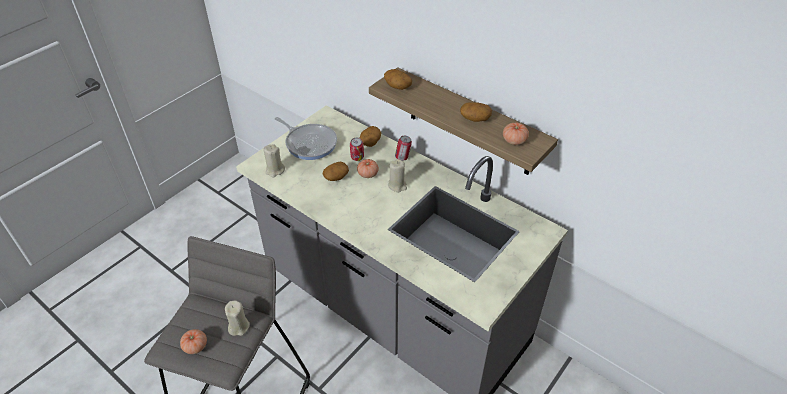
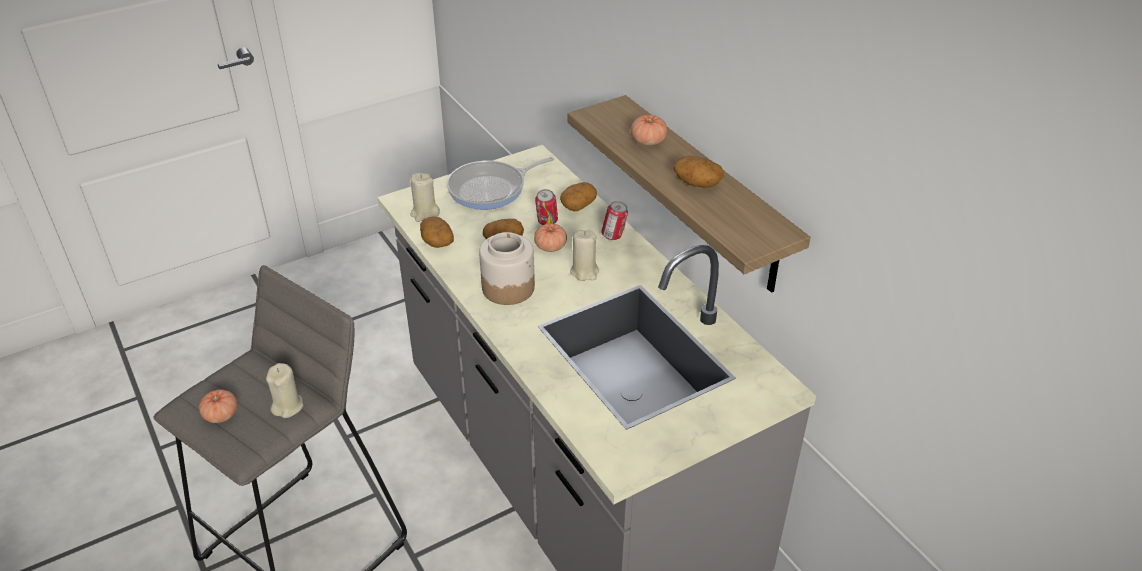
camera: 20 degrees right, 5 degrees down
frying pan [275,117,337,160] -> frying pan turned 90 degrees clockwise [447,157,554,210]
potato [384,69,412,90] -> potato moved to [420,217,454,248]
tomato [503,122,529,145] -> tomato moved to [631,115,667,146]
none -> jar [479,232,535,305]

